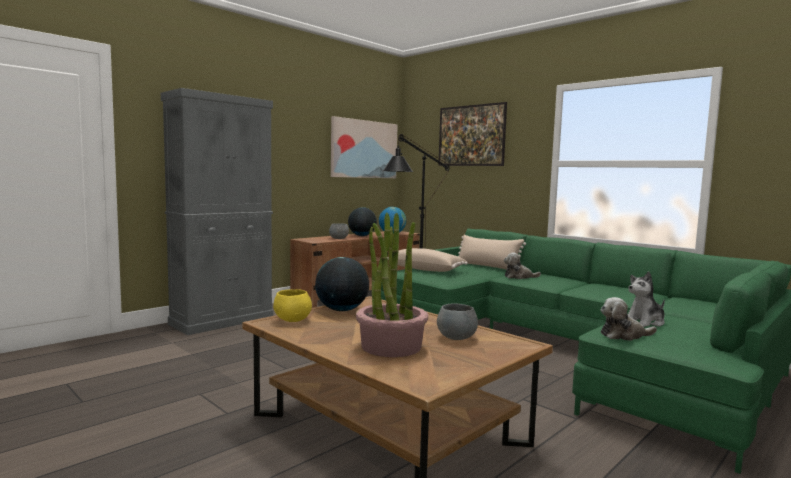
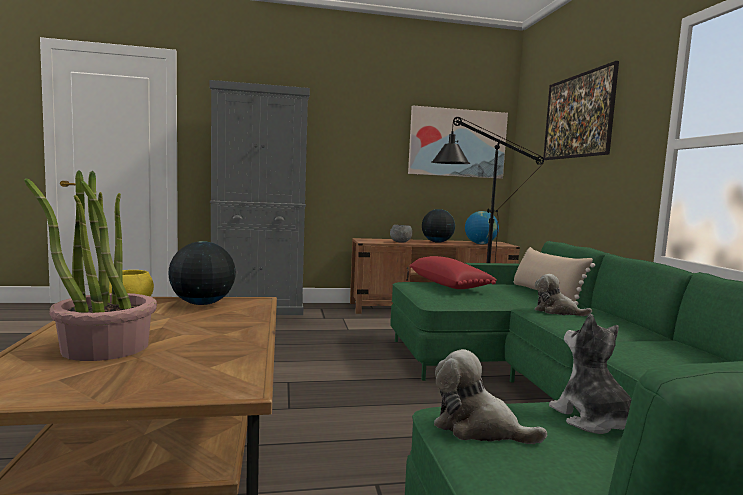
camera: 35 degrees right, 0 degrees up
beige pillow [388,248,468,272] -> red pillow [410,256,497,289]
grey bowl [437,304,478,340] -> none
plush toy [628,271,665,327] -> plush toy turned 60 degrees clockwise [549,314,632,434]

